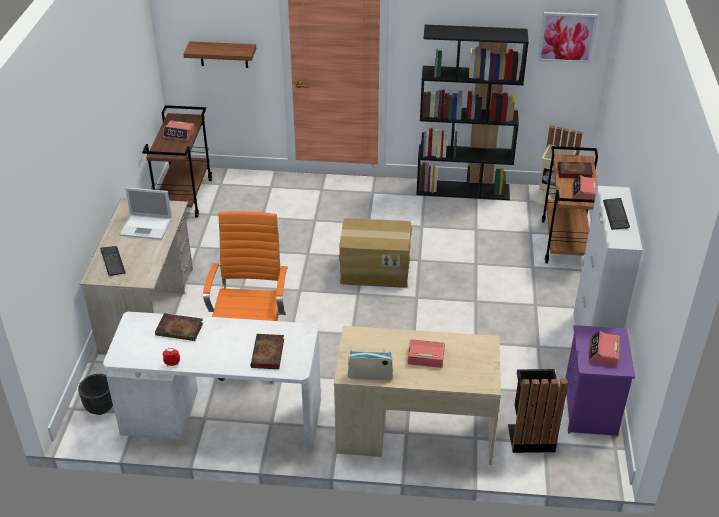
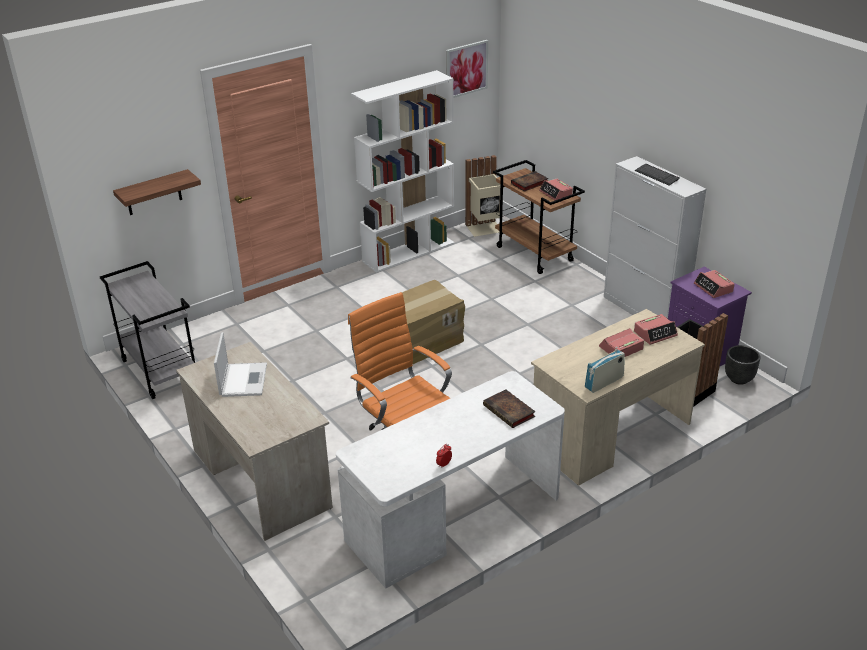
camera: 40 degrees left, 5 degrees down
black planter [78,374,113,415] -> black planter moved to [725,345,761,385]
keyboard [100,246,126,276] -> none
laptop [119,187,172,240] -> laptop turned 60 degrees counterclockwise [214,332,267,397]
brown cart [142,105,212,218] -> grey cart [100,261,195,399]
book [155,313,203,341] -> none
alarm clock [163,121,195,141] -> alarm clock moved to [634,314,678,345]
black bookcase [416,25,529,200] -> white bookcase [351,70,455,273]

